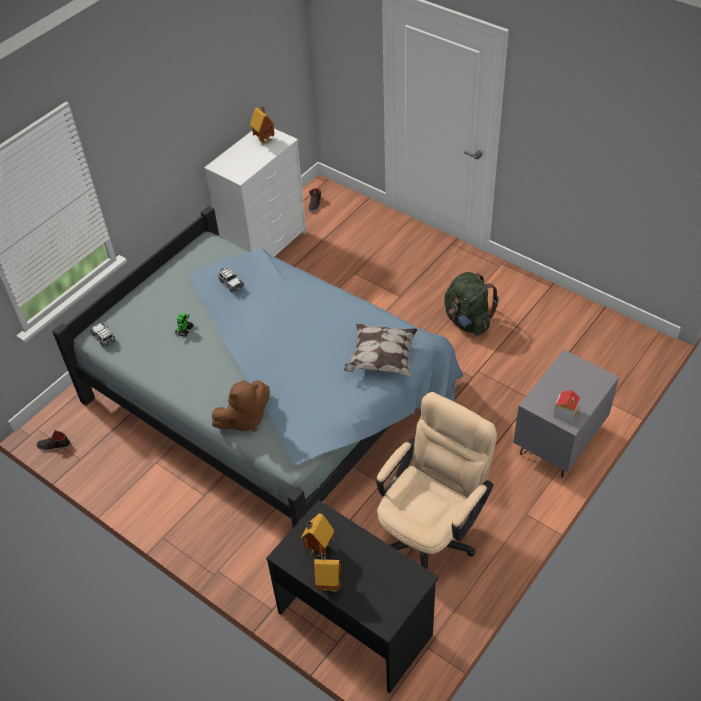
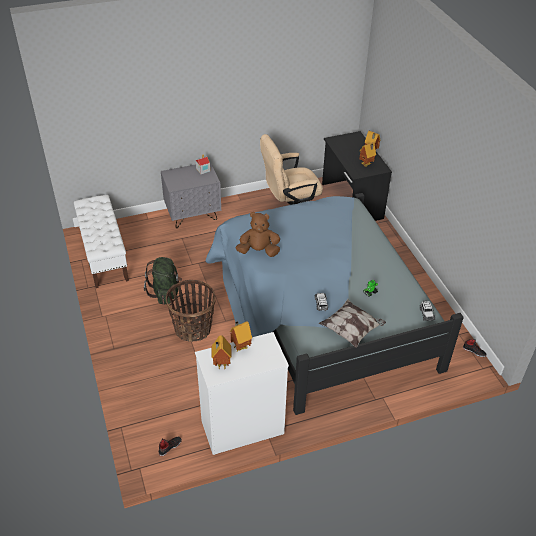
camera: 150 degrees left, 5 degrees down
brown plush toy [212,380,270,432] -> brown plush toy moved to [236,212,280,257]
pillow [344,323,418,376] -> pillow moved to [319,299,386,348]
none -> white bench [74,195,129,288]
none -> basket [166,280,216,342]
none -> toy house [230,321,252,351]

